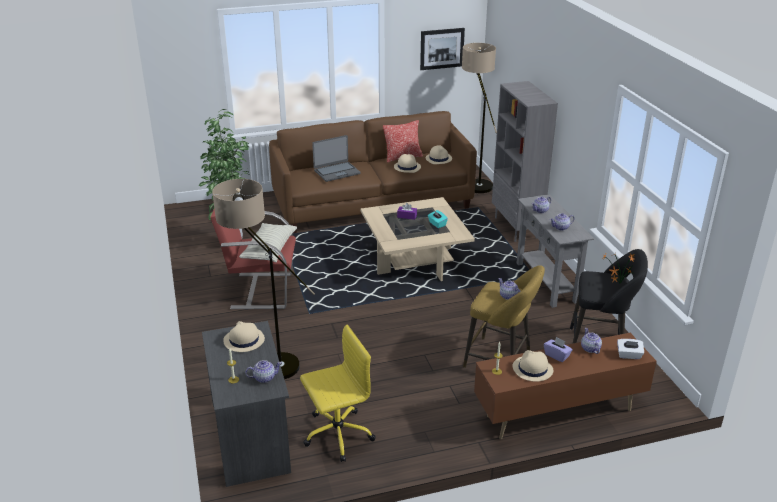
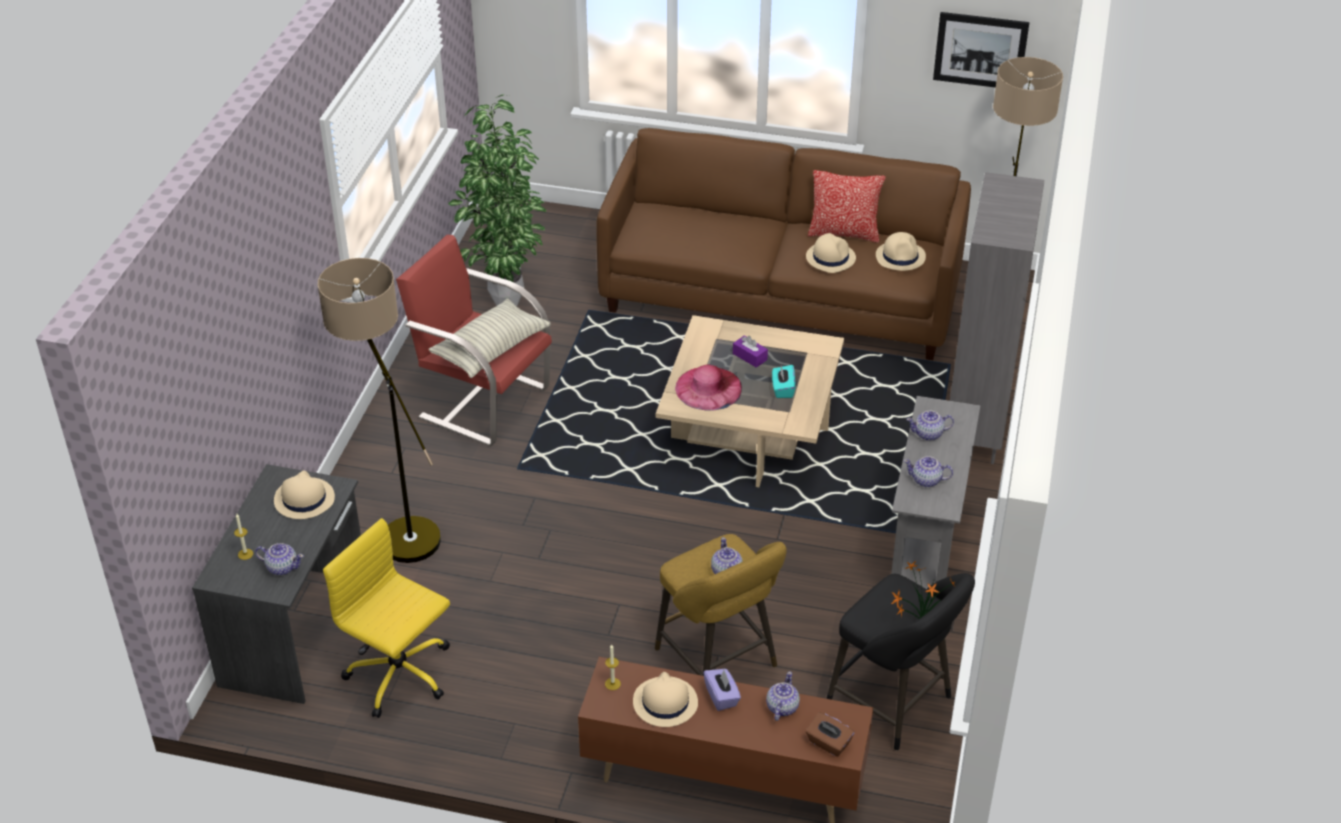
camera: 30 degrees right, 10 degrees up
yellow office chair [300,325,376,462] -> yellow office chair turned 150 degrees counterclockwise [323,518,450,718]
laptop [312,135,361,182] -> none
white tissue box [617,339,644,359] -> brown tissue box [806,712,854,757]
none -> pink hat [675,365,742,411]

